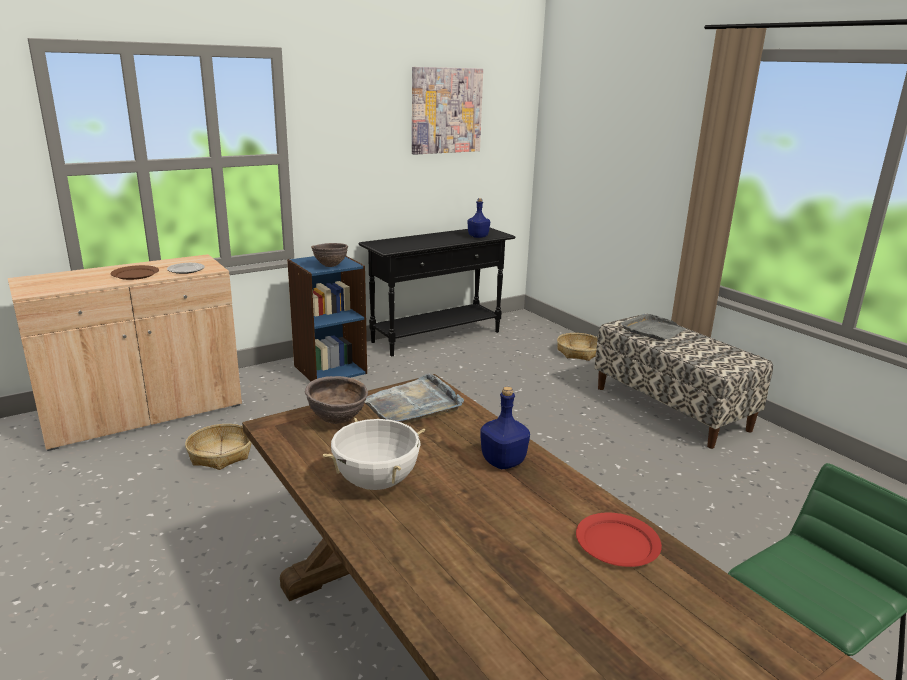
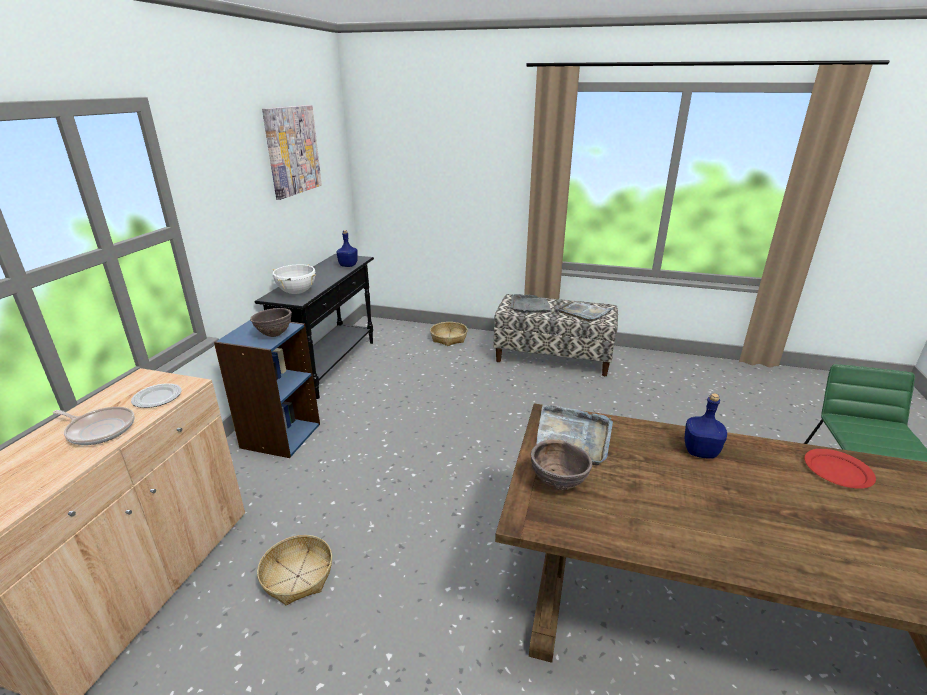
camera: 40 degrees left, 5 degrees up
brown plate [110,265,159,280] -> frying pan [53,407,135,445]
white cooking pot [323,418,425,490] -> white cooking pot moved to [272,264,316,294]
none -> grey tray [557,302,614,322]

